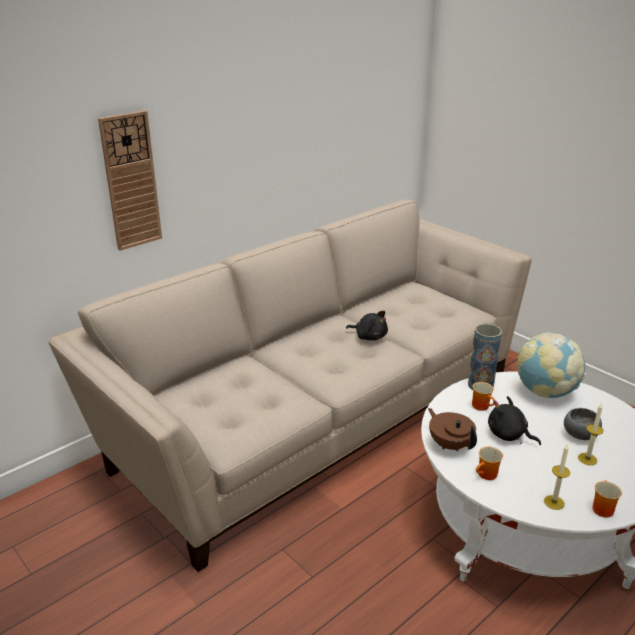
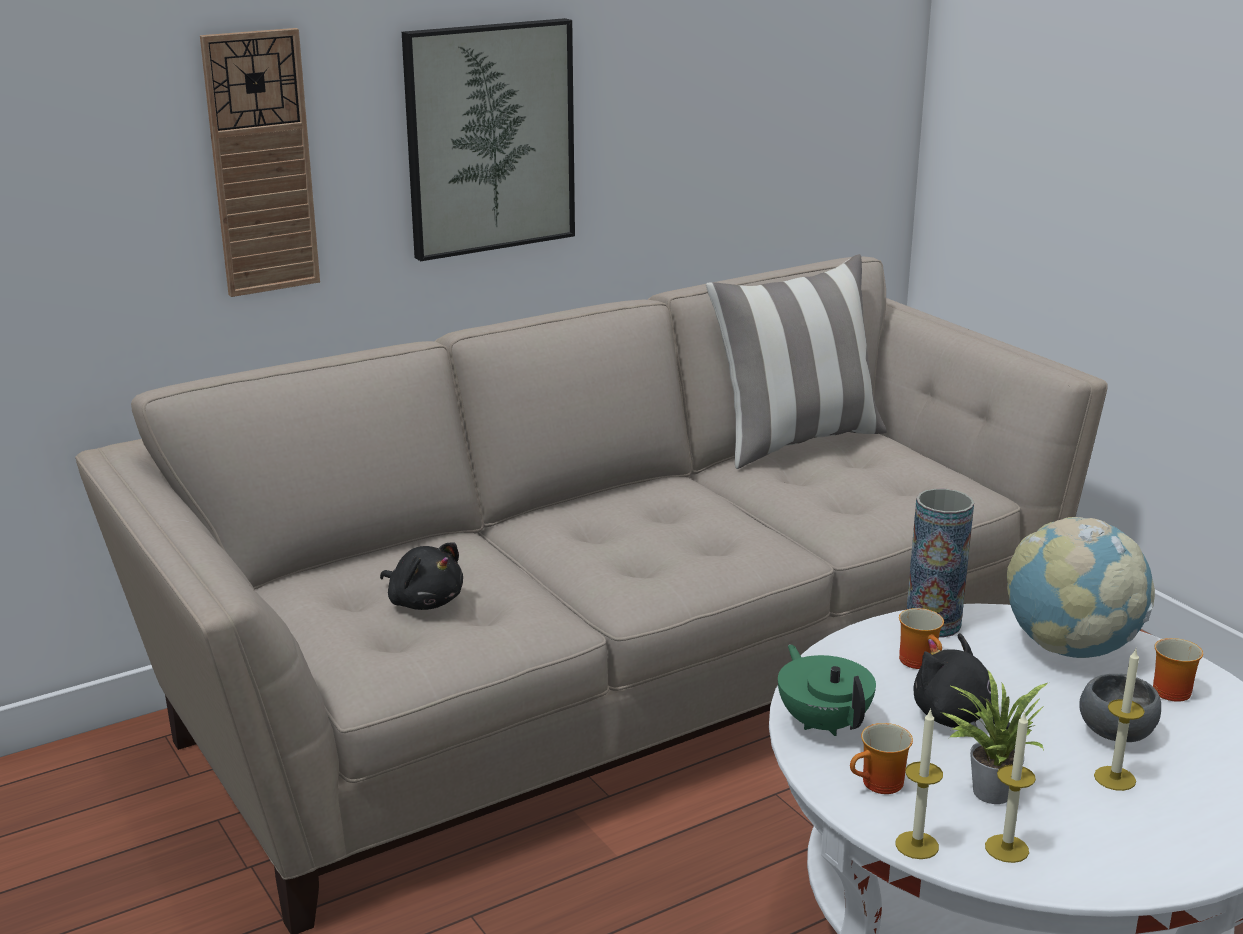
camera: 10 degrees right, 5 degrees down
black plush toy [346,311,388,341] -> black plush toy moved to [380,542,463,610]
brown teapot [428,408,477,451] -> green teapot [778,644,876,736]
mug [592,480,622,518] -> mug moved to [1153,638,1203,702]
none -> picture [402,18,575,261]
none -> pillow [706,254,887,469]
none -> candle [895,708,943,859]
none -> potted plant [941,670,1048,804]

